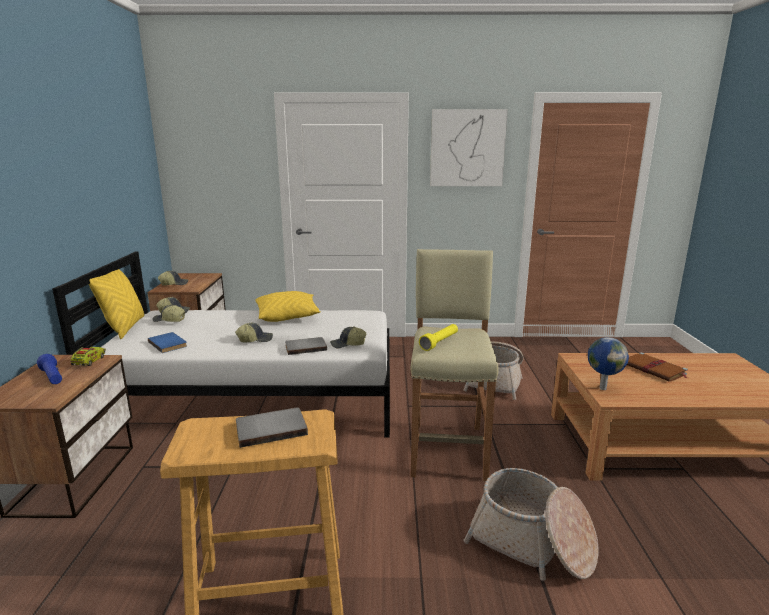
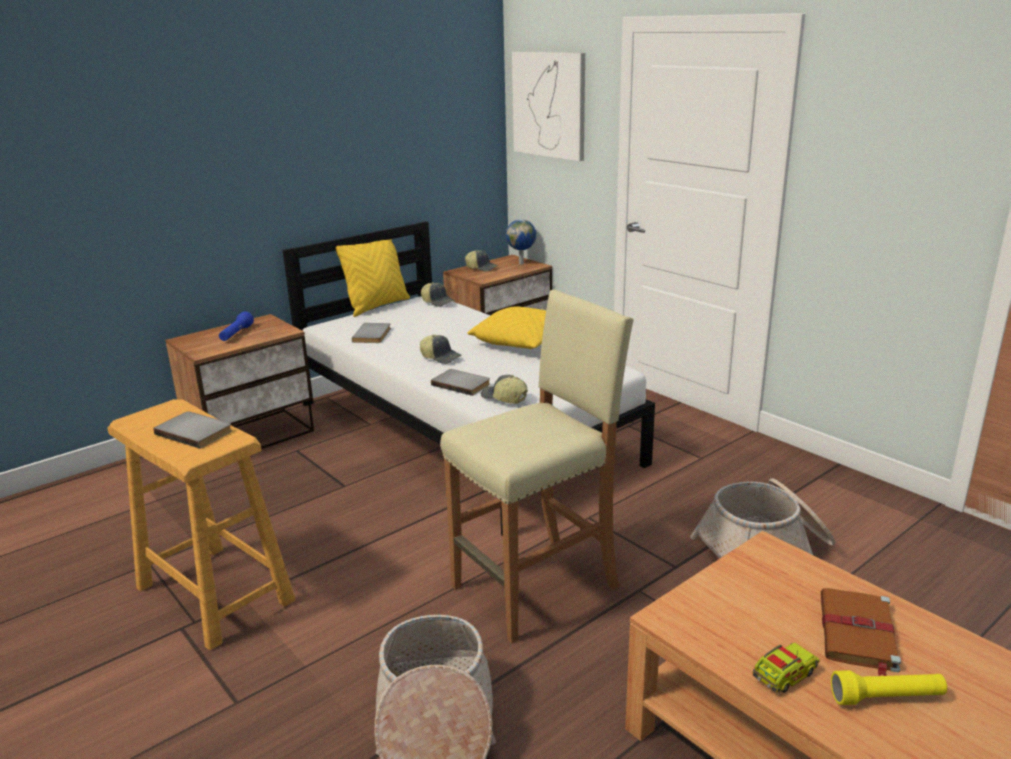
camera: 50 degrees right, 5 degrees up
toy truck [70,346,106,366] -> toy truck moved to [752,642,820,693]
blue book [148,332,187,353] -> grey book [352,323,391,343]
cap [152,305,185,322] -> none
yellow flashlight [419,324,458,351] -> yellow flashlight moved to [831,670,947,705]
picture [430,109,508,186] -> picture moved to [512,52,585,161]
globe [588,337,629,390] -> globe moved to [506,219,536,264]

